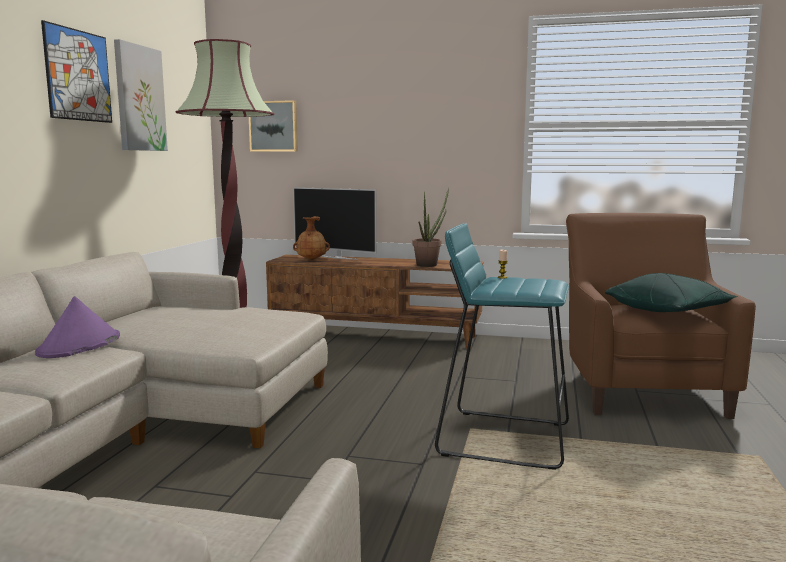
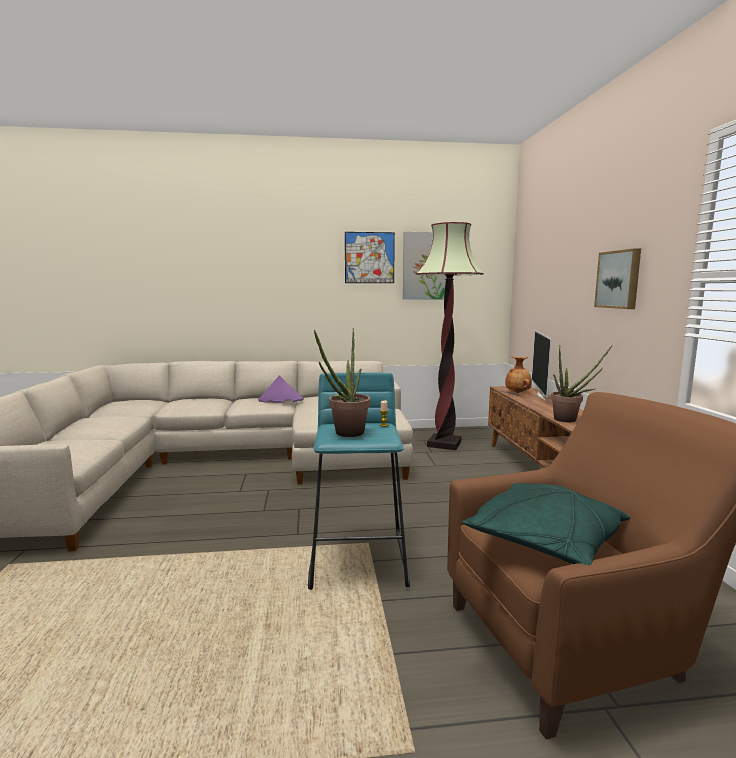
camera: 70 degrees right, 0 degrees up
picture [249,100,298,152] -> picture moved to [594,248,641,309]
none -> potted plant [314,328,370,437]

